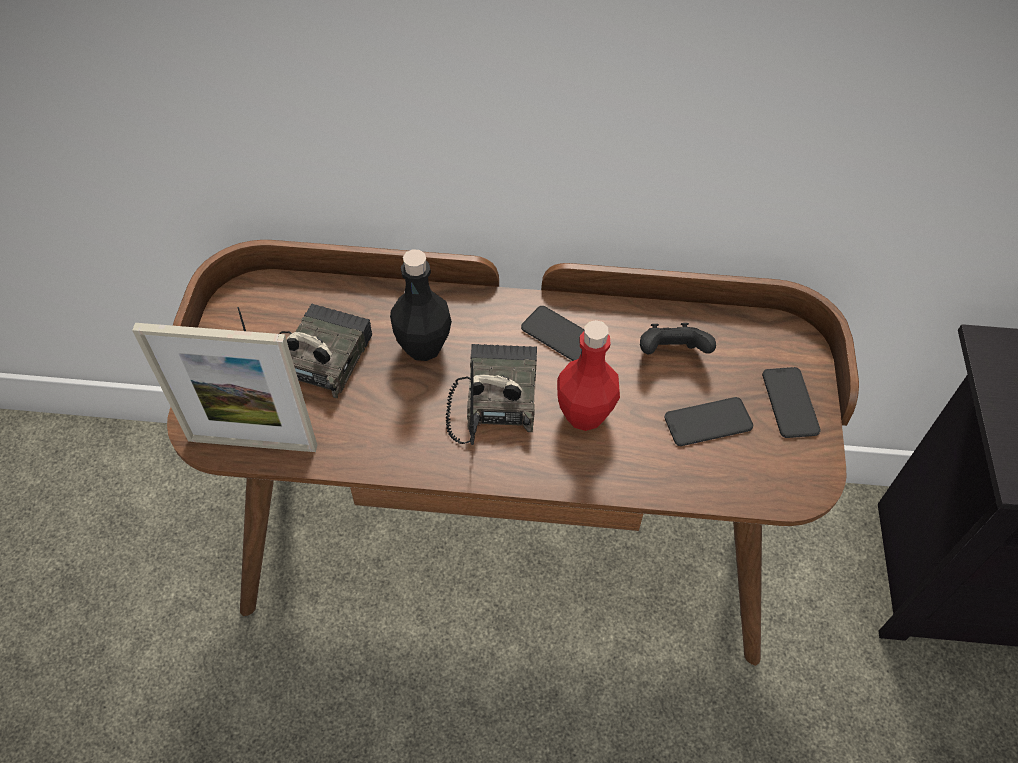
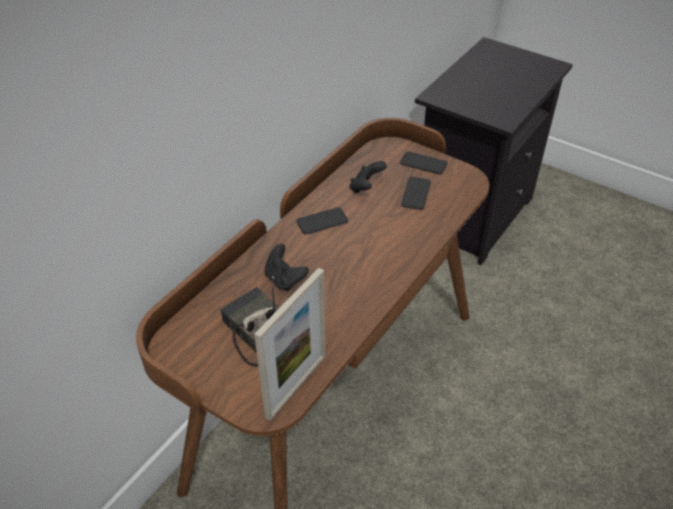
camera: 60 degrees left, 10 degrees down
black bottle [390,249,452,361] -> black game controller [264,244,309,291]
radio [446,344,537,445] -> none
red bottle [557,320,620,431] -> none

